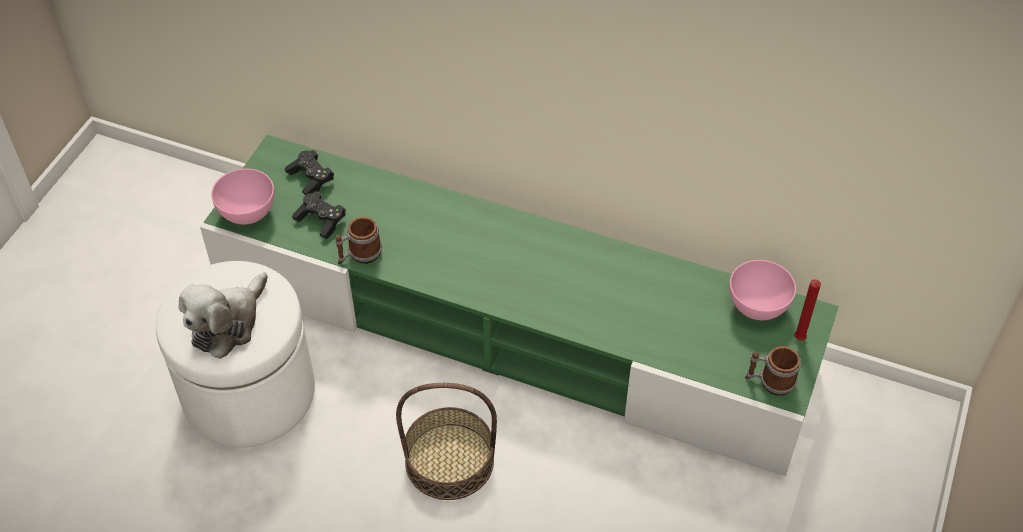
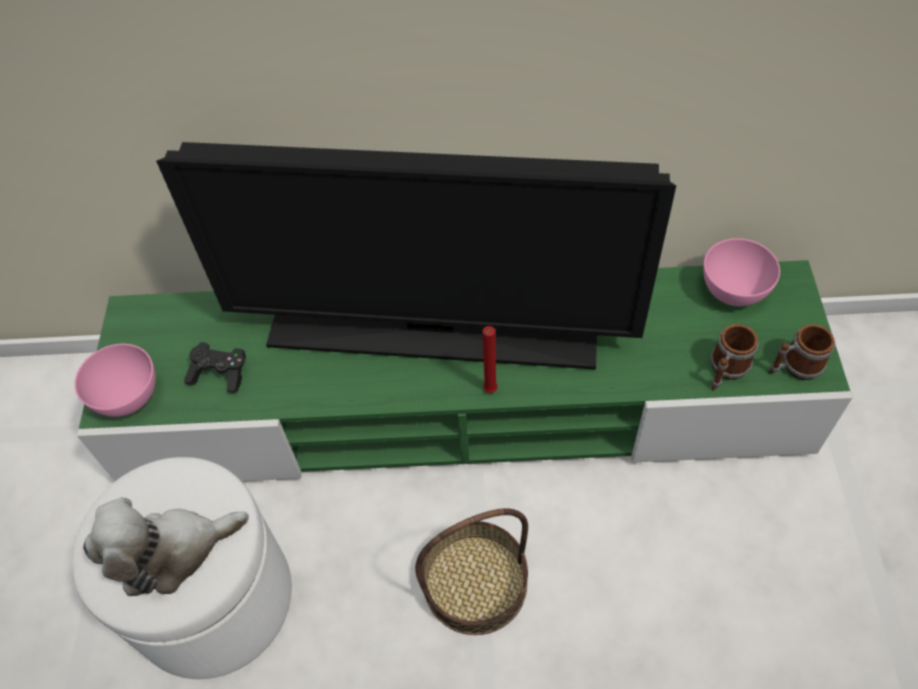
camera: 20 degrees left, 5 degrees up
plush toy [179,272,268,359] -> plush toy turned 60 degrees clockwise [83,498,249,596]
black game controller [285,150,334,195] -> none
mug [335,217,382,264] -> mug moved to [710,324,759,391]
red candle [794,279,821,341] -> red candle moved to [483,326,498,393]
none -> television [156,142,676,370]

